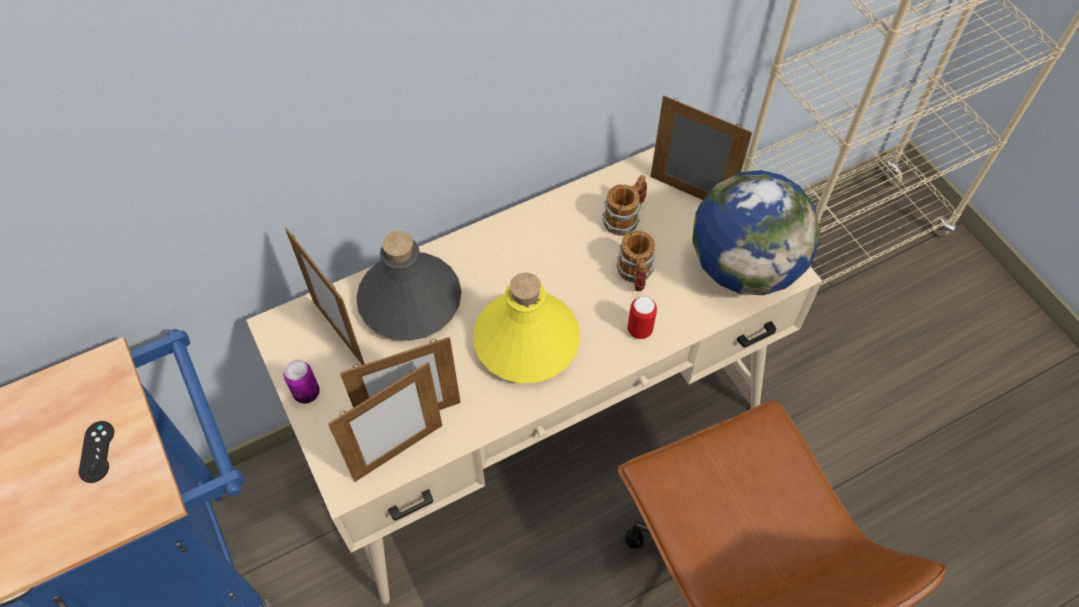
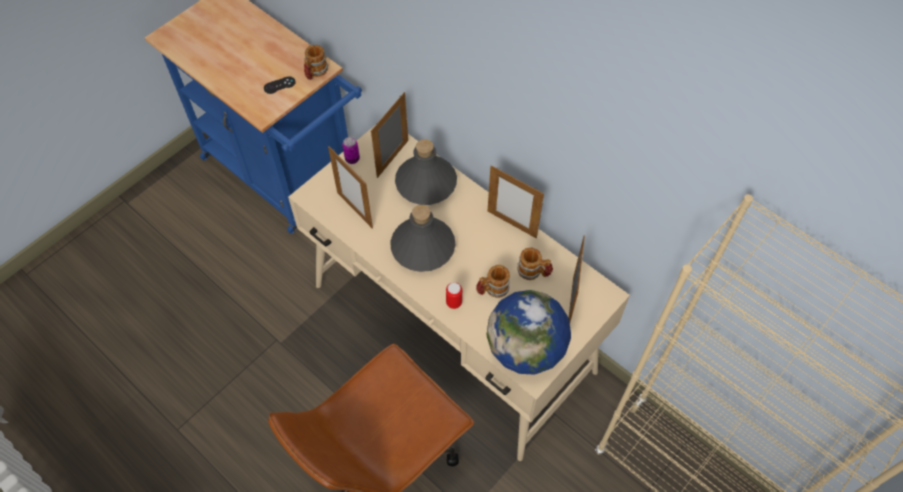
camera: 70 degrees right, 0 degrees up
picture frame [328,362,442,482] -> picture frame moved to [488,165,544,238]
yellow bottle [473,273,580,383] -> grey bottle [390,205,455,272]
none -> mug [304,45,328,80]

